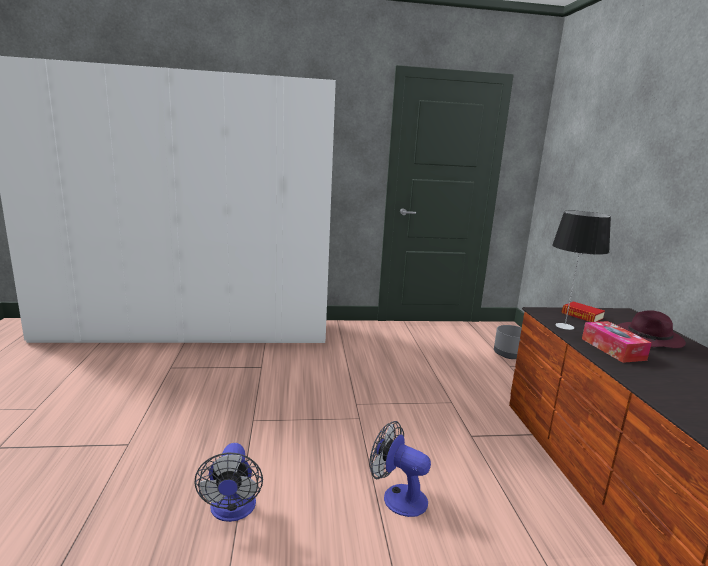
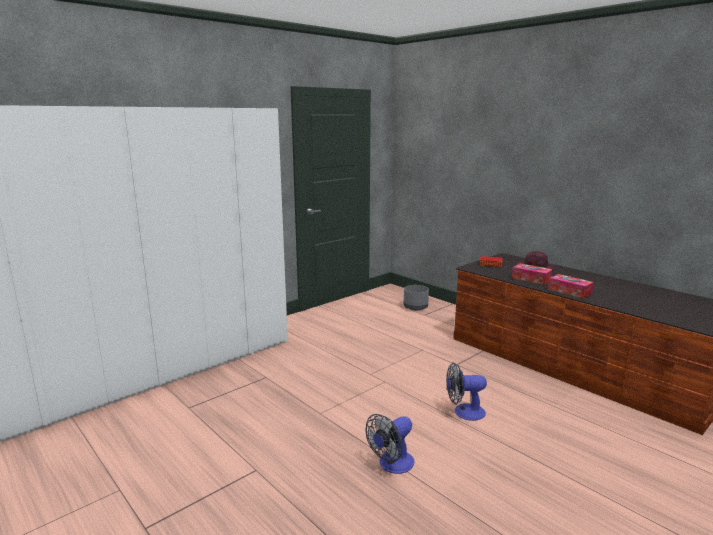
camera: 35 degrees left, 0 degrees up
fan [195,443,263,522] -> fan turned 90 degrees clockwise [365,414,414,474]
table lamp [552,211,611,330] -> none
none -> tissue box [548,274,594,299]

